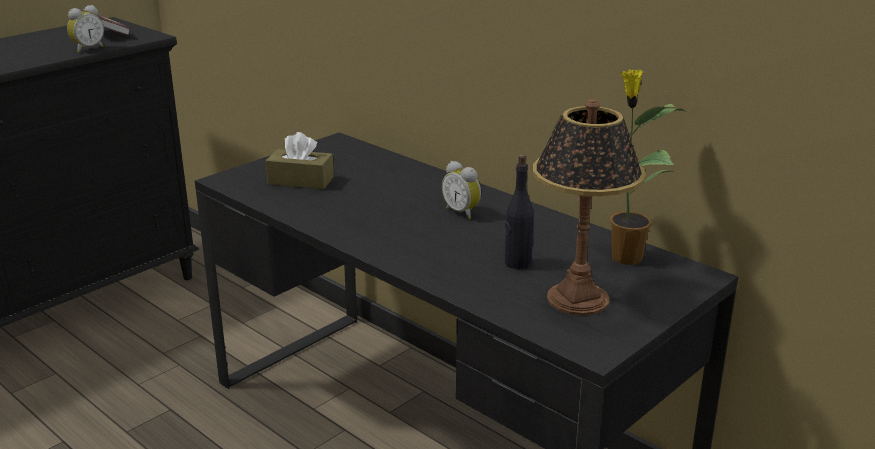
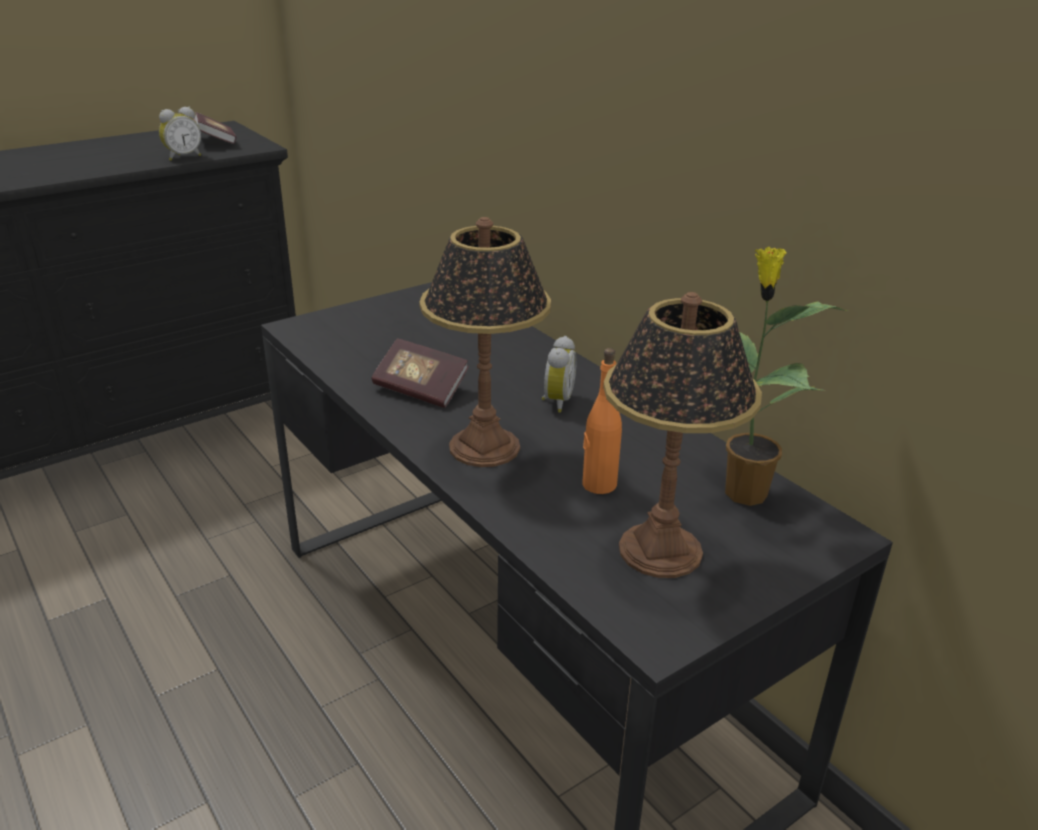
camera: 10 degrees right, 5 degrees up
brown tissue box [266,132,334,189] -> none
alarm clock [442,161,481,219] -> alarm clock turned 135 degrees counterclockwise [542,336,577,412]
black bottle [505,154,534,269] -> orange bottle [582,348,622,494]
none -> book [371,338,469,408]
none -> table lamp [419,217,551,467]

